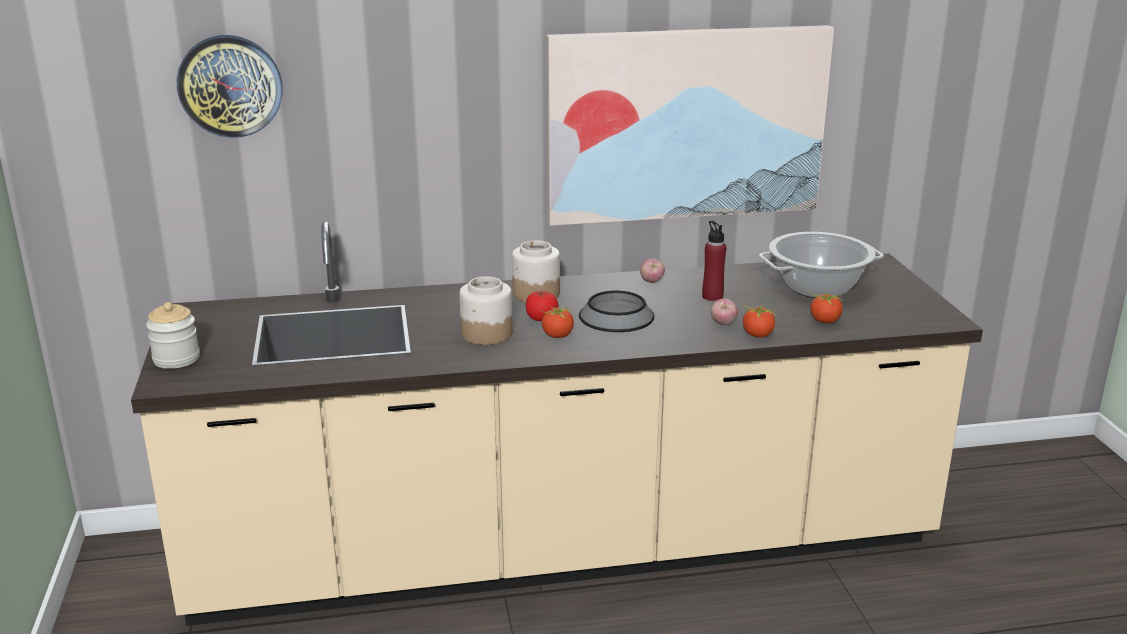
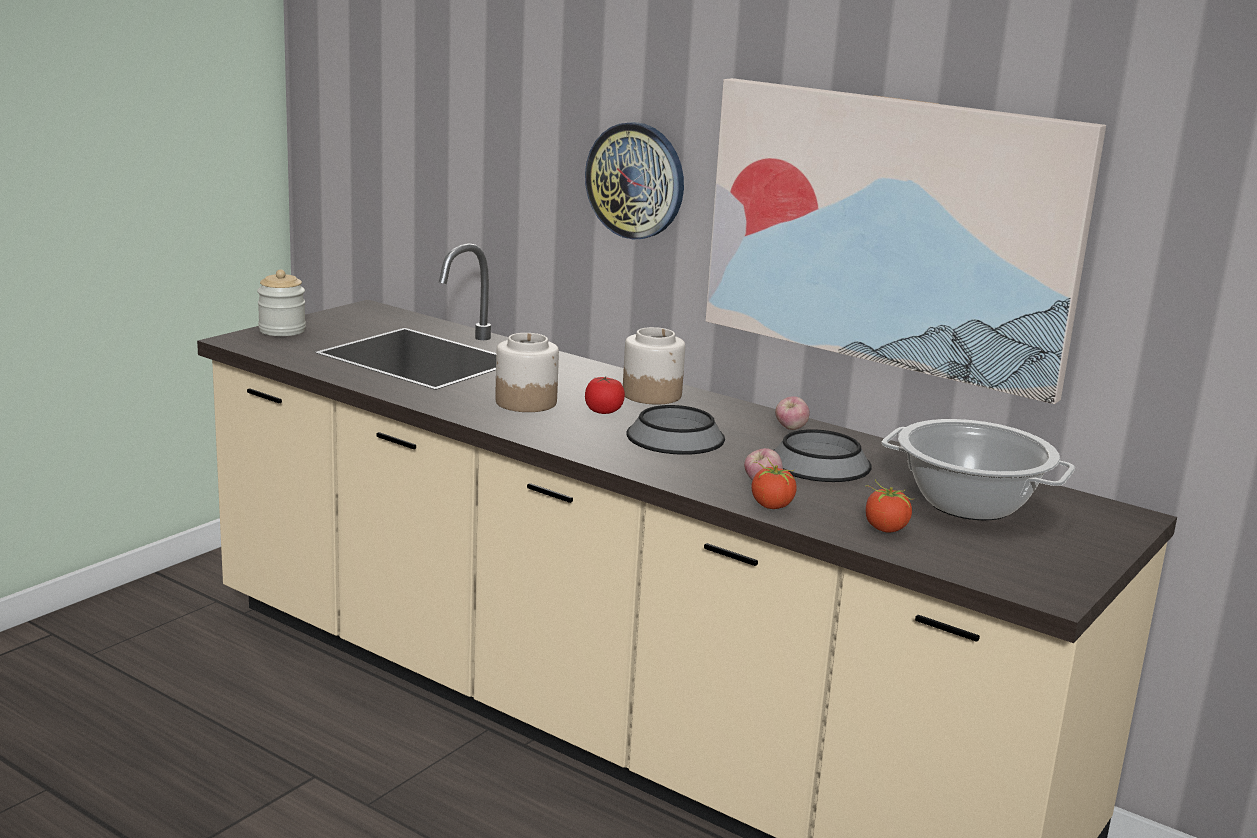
camera: 45 degrees right, 5 degrees down
wall clock [177,35,282,138] -> wall clock moved to [585,122,684,239]
tomato [540,307,574,338] -> none
red bottle [702,221,726,301] -> bowl [774,429,872,482]

